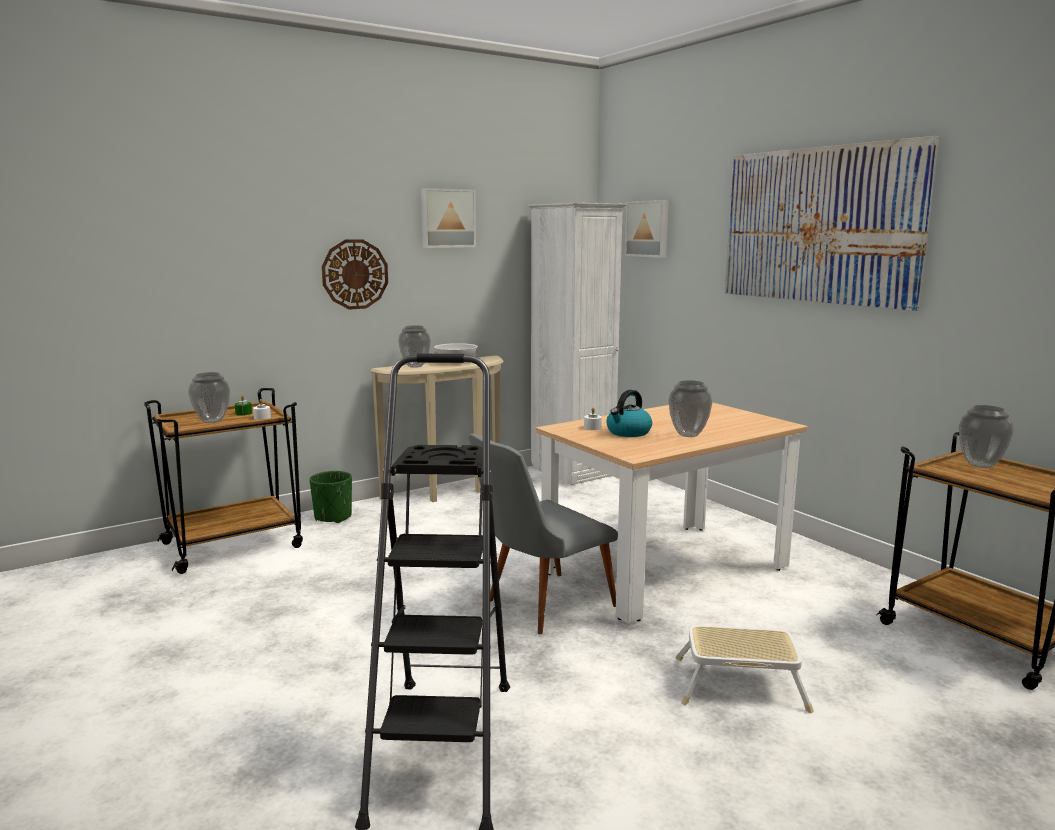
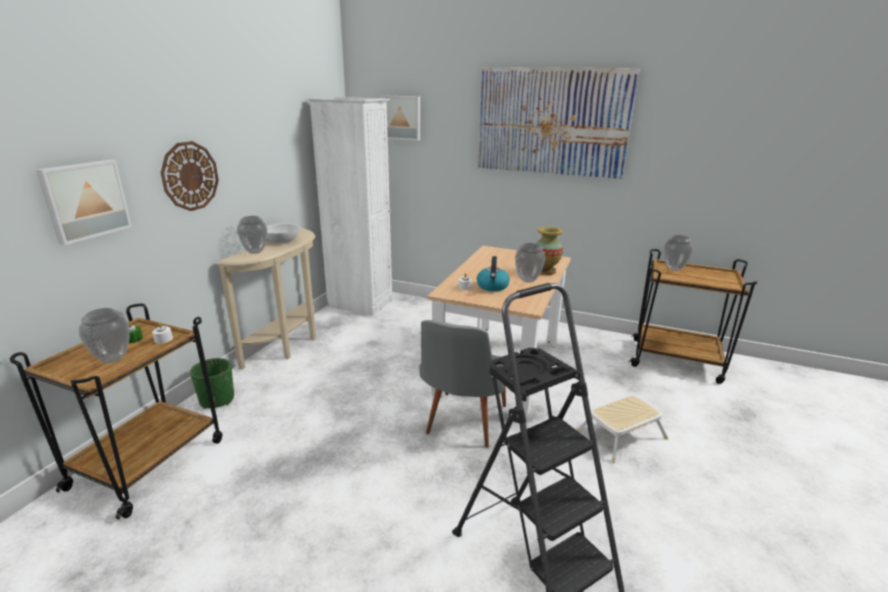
camera: 35 degrees left, 10 degrees up
picture [421,188,476,248] -> picture moved to [36,160,132,245]
none -> vase [535,227,563,275]

